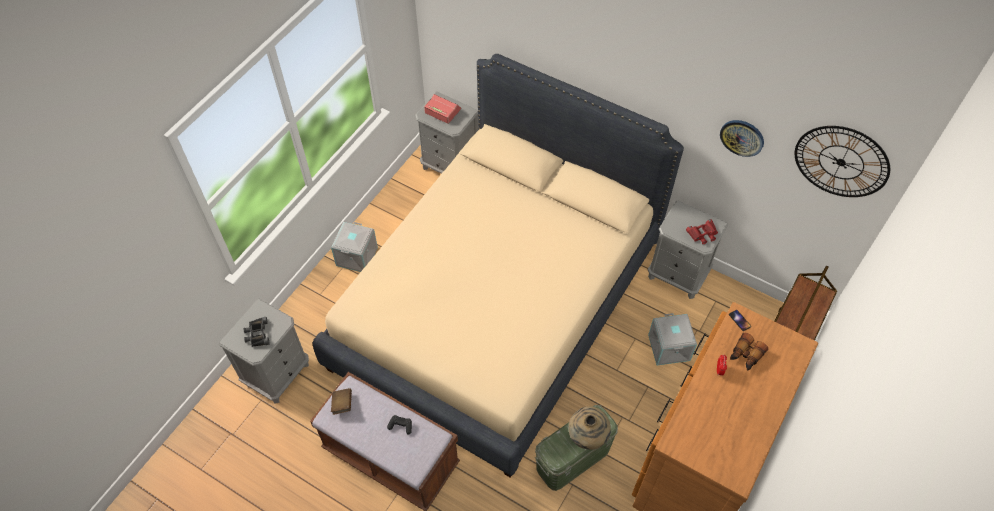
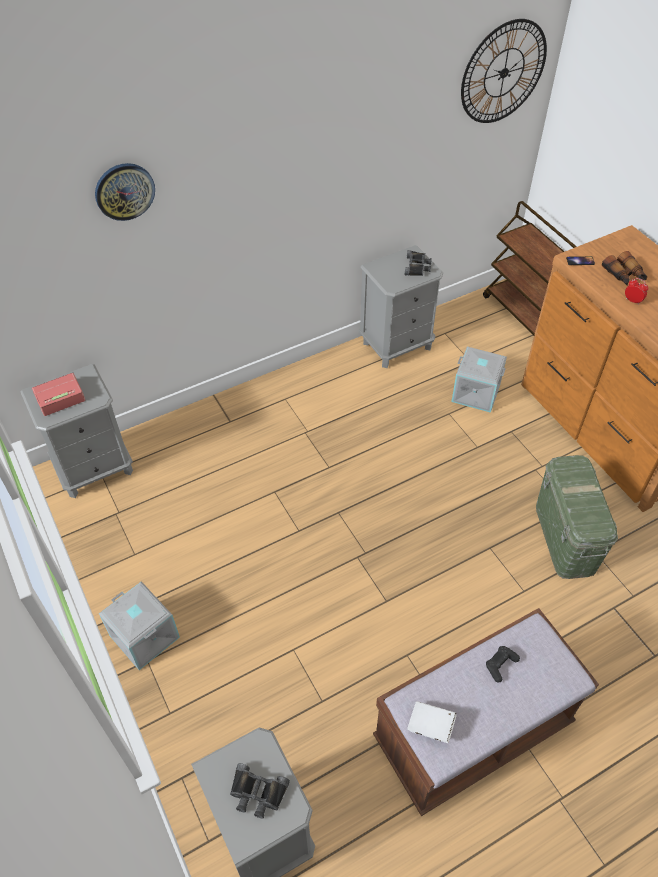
camera: 60 degrees left, 5 degrees down
beige bed [313,54,684,477] -> none
brown book [331,388,352,415] -> white book [407,701,457,743]
beige vase [569,406,611,450] -> none
red binoculars [686,219,718,244] -> black binoculars [405,250,432,276]
wall clock [720,120,764,157] -> wall clock moved to [95,163,155,221]

